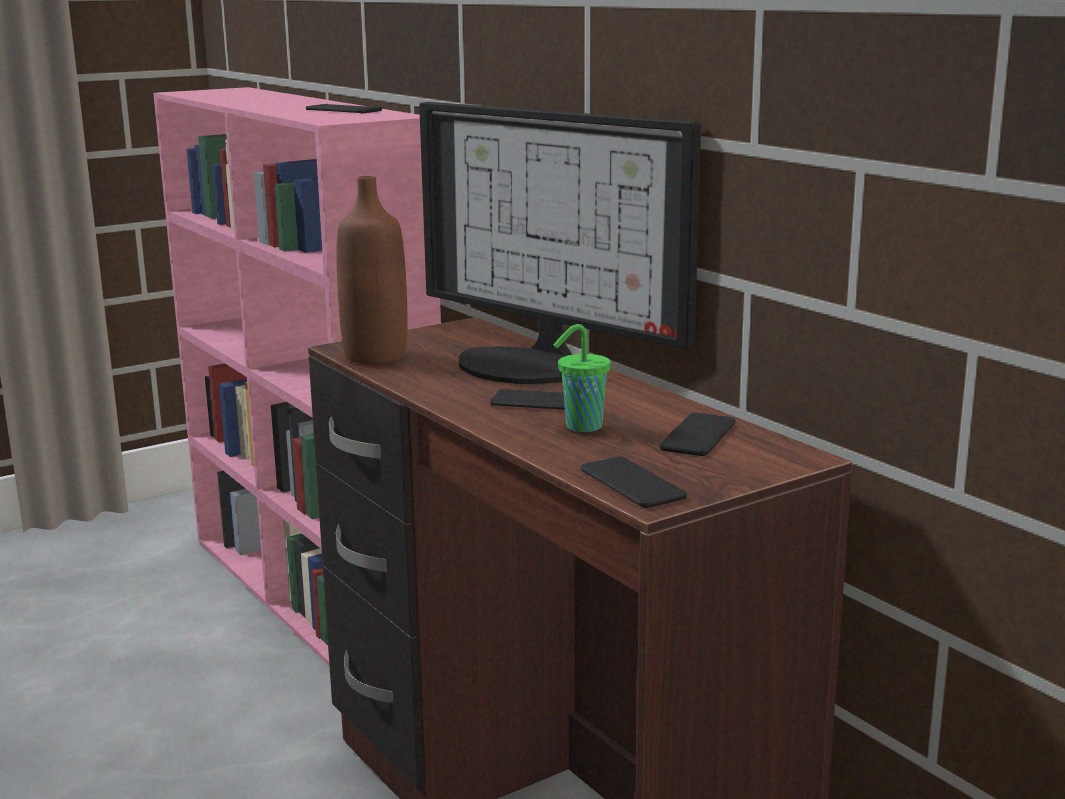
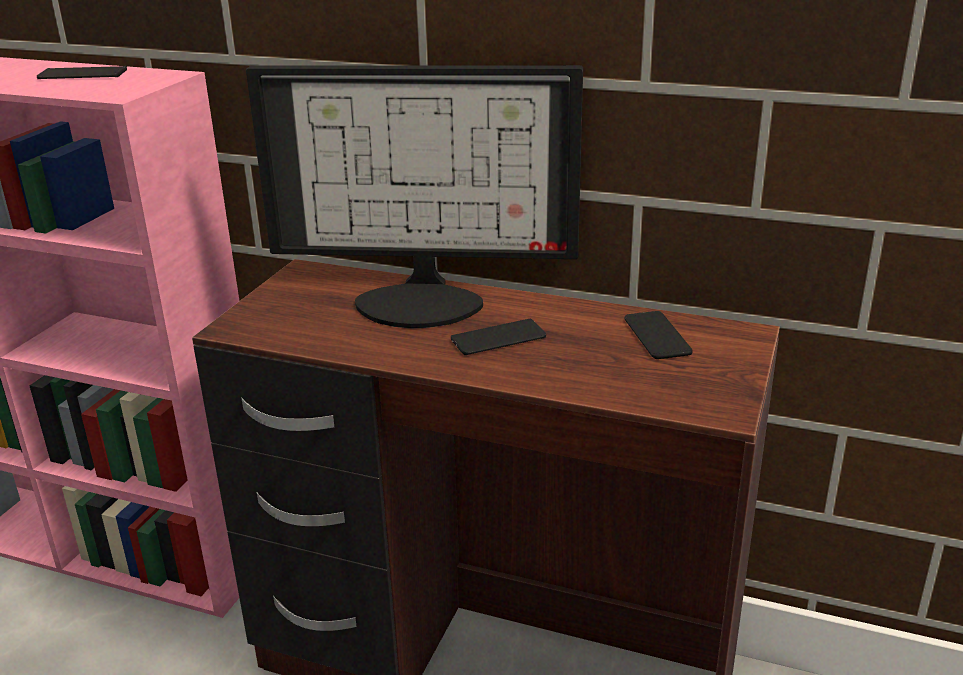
camera: 35 degrees left, 10 degrees up
brown bottle [336,176,408,364] -> none
green cup [553,324,611,432] -> none
phone [581,456,687,508] -> none

